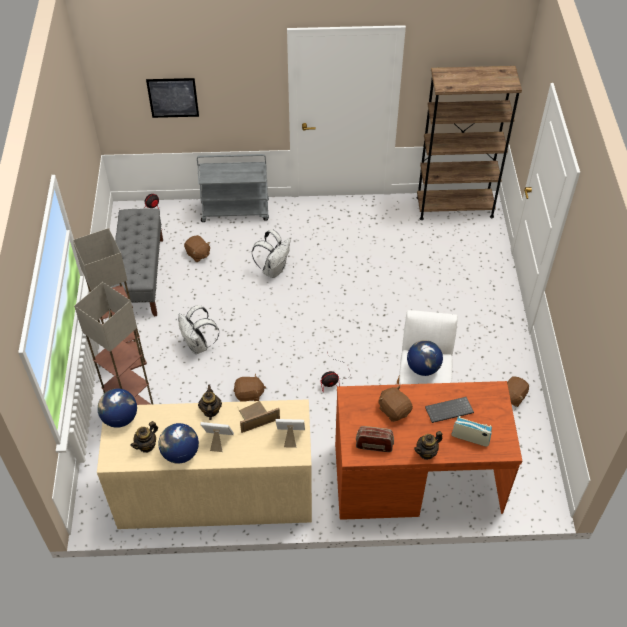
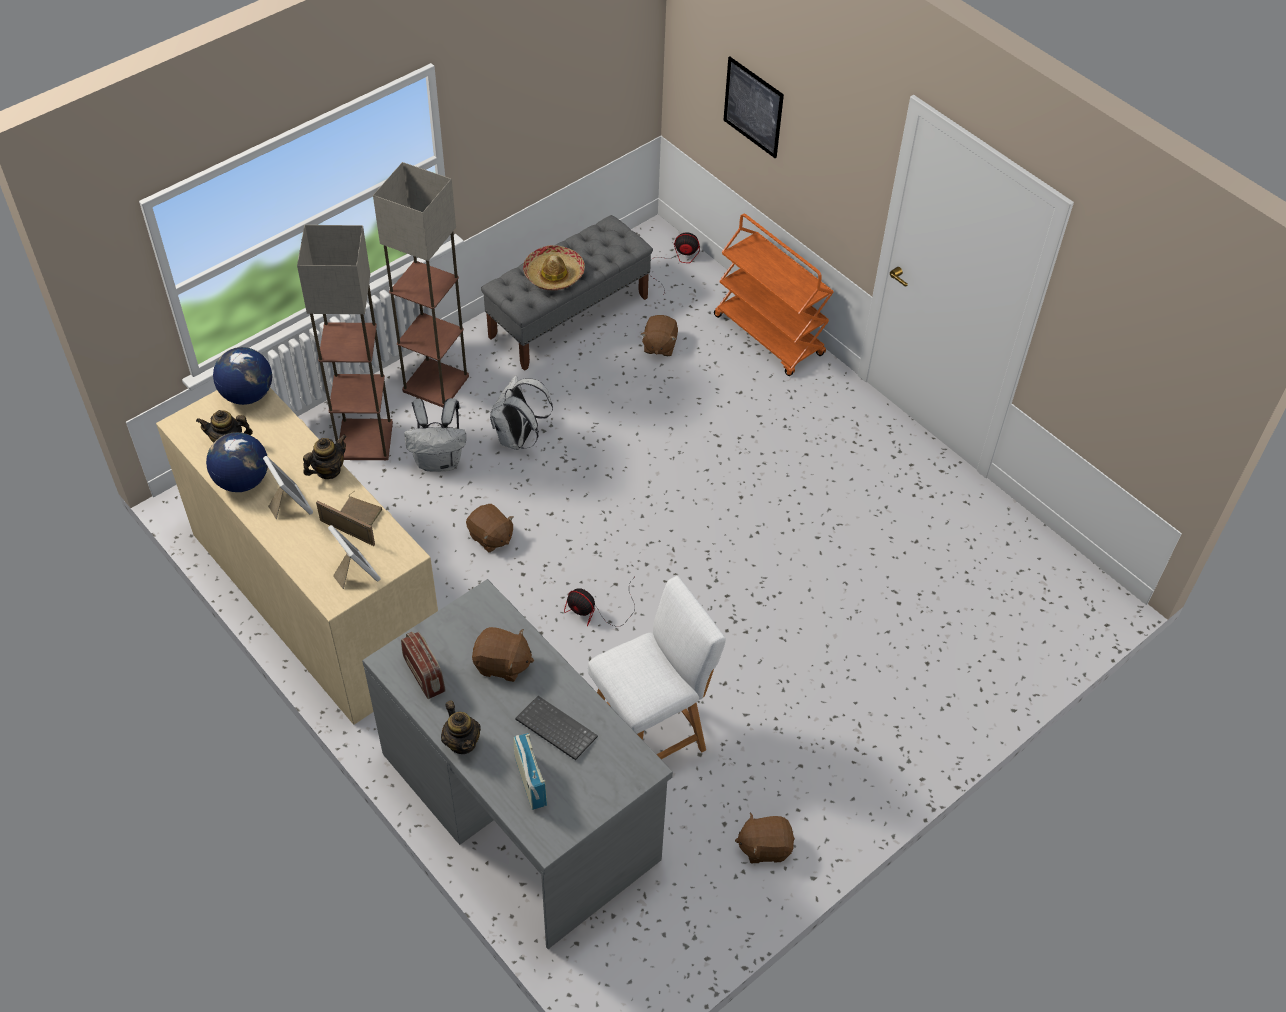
camera: 50 degrees right, 0 degrees up
grey cart [197,154,269,222] -> orange cart [714,214,834,376]
white backpack [252,229,290,278] -> white backpack moved to [405,398,466,472]
brown desk [335,381,522,520] -> grey desk [362,579,673,949]
brown plush toy [378,385,413,422] -> brown plush toy turned 90 degrees clockwise [472,627,534,682]
globe [407,340,443,376] -> none
teapot [414,431,442,460] -> teapot turned 135 degrees counterclockwise [441,700,481,754]
brown bookcase [417,66,522,220] -> none
none -> hat [523,245,585,290]

